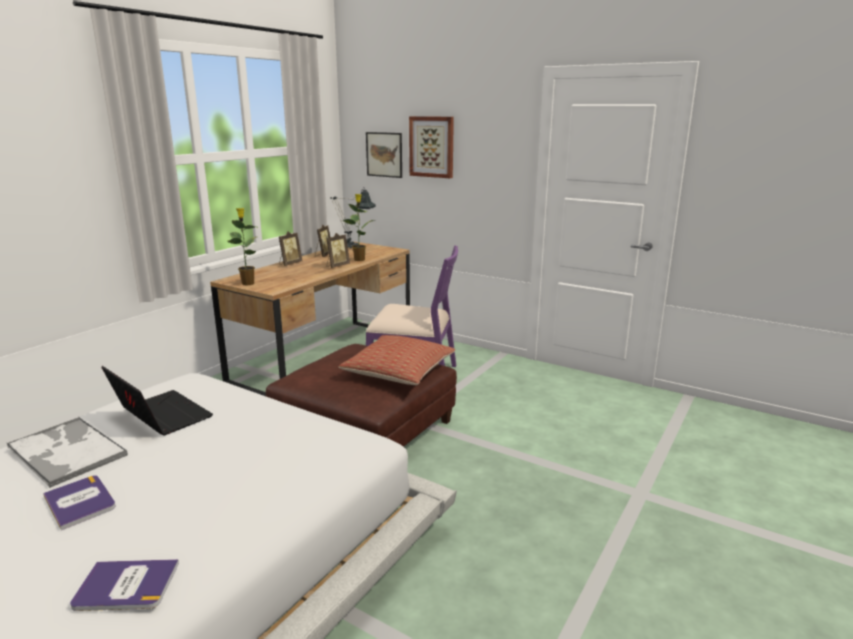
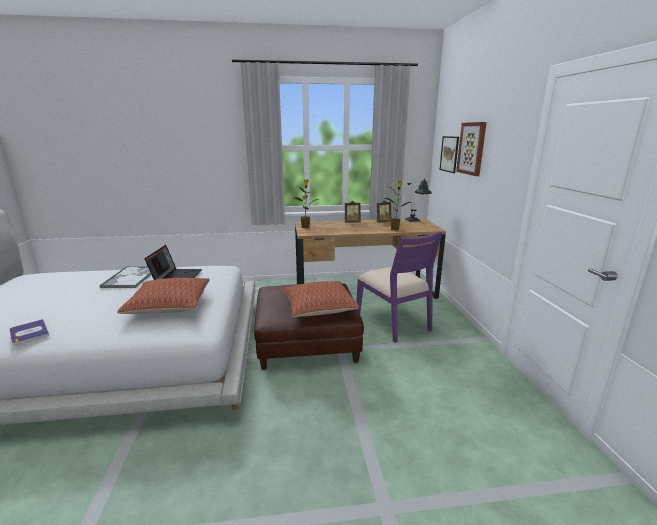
camera: 50 degrees right, 0 degrees up
book [43,475,116,530] -> none
picture frame [327,233,350,268] -> none
none -> pillow [117,278,210,314]

